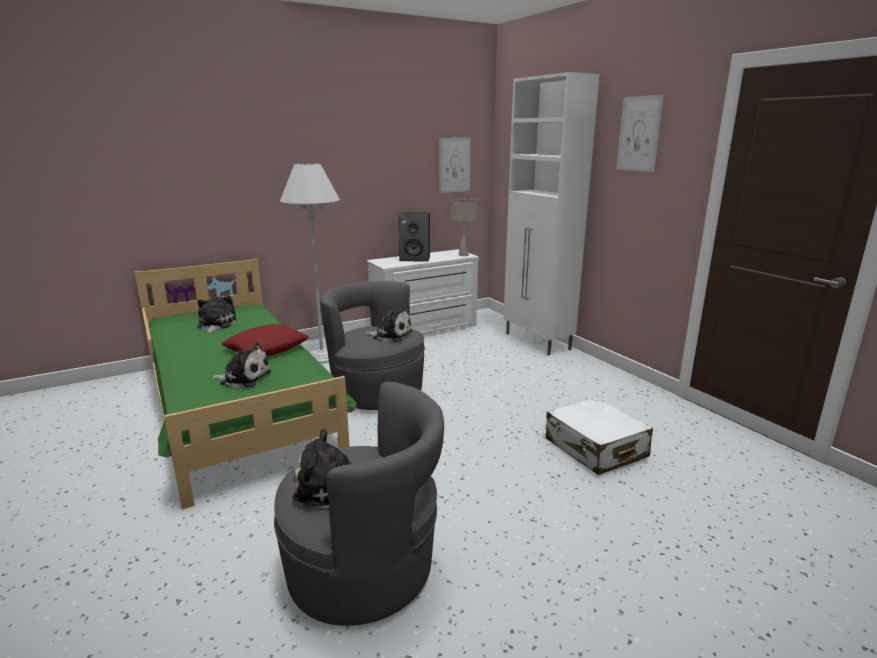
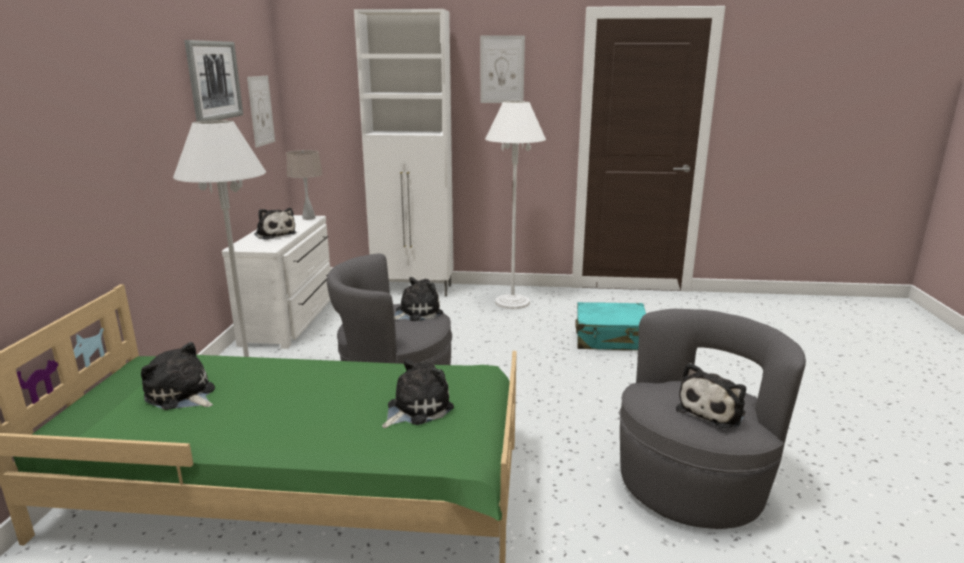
camera: 55 degrees left, 0 degrees up
red pillow [221,324,309,356] -> none
speaker [398,212,430,262] -> plush toy [254,208,296,240]
white suitcase [546,397,653,475] -> turquoise suitcase [576,302,646,350]
none -> picture [184,40,243,121]
none -> white floor lamp [485,101,546,309]

